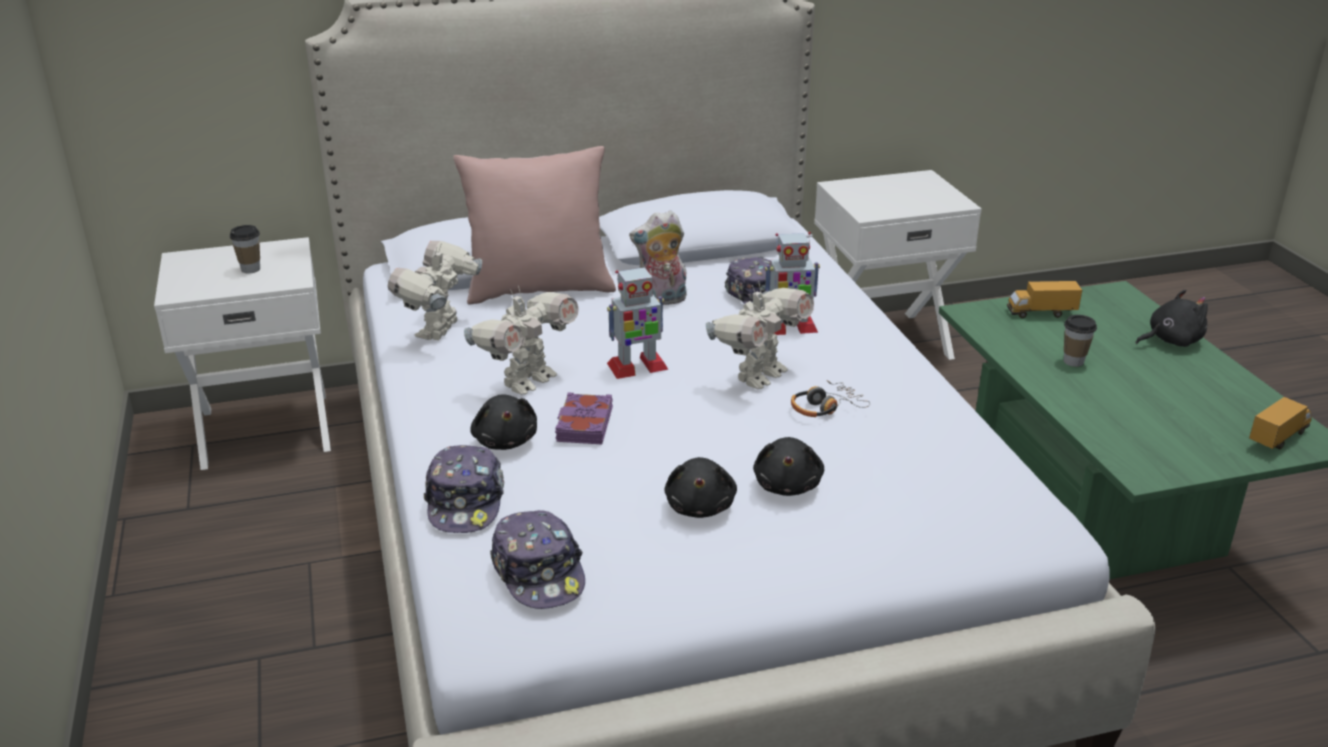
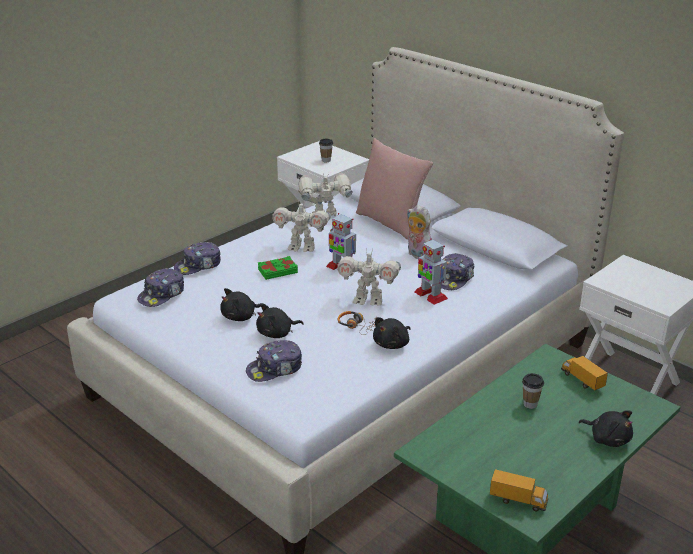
camera: 60 degrees right, 0 degrees up
black plush toy [470,394,537,450] -> black plush toy moved to [373,317,411,349]
purple book [555,392,613,444] -> green book [258,256,298,280]
none -> cap [246,340,302,382]

